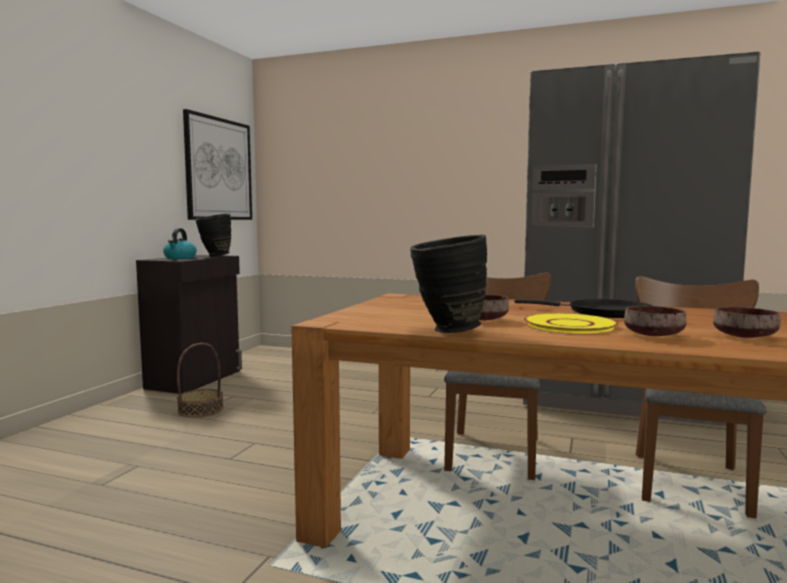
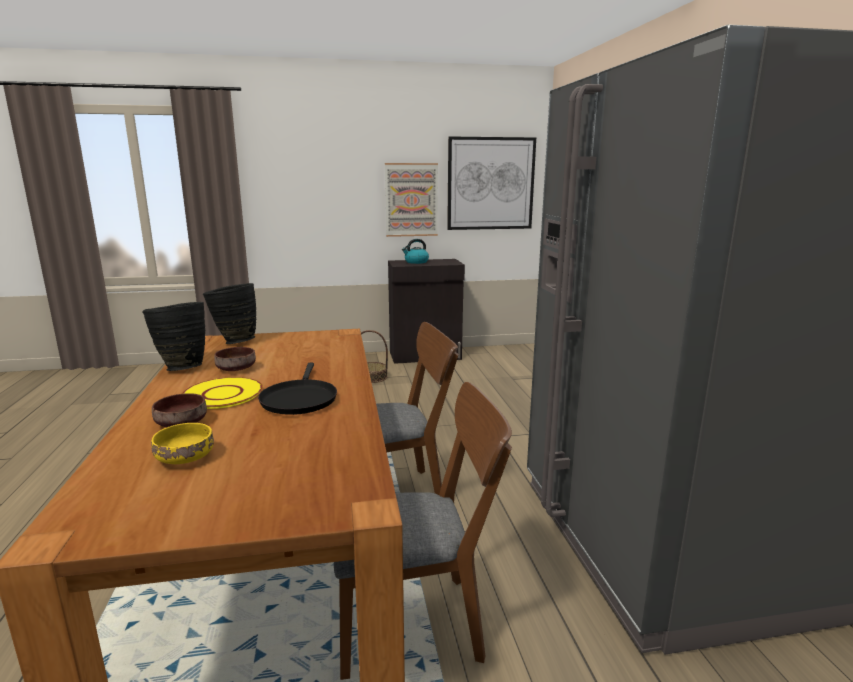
camera: 60 degrees right, 10 degrees up
black vase [195,213,231,257] -> black vase moved to [203,283,256,344]
brown bowl [713,307,781,338] -> yellow bowl [151,423,214,464]
none -> picture [385,163,438,237]

